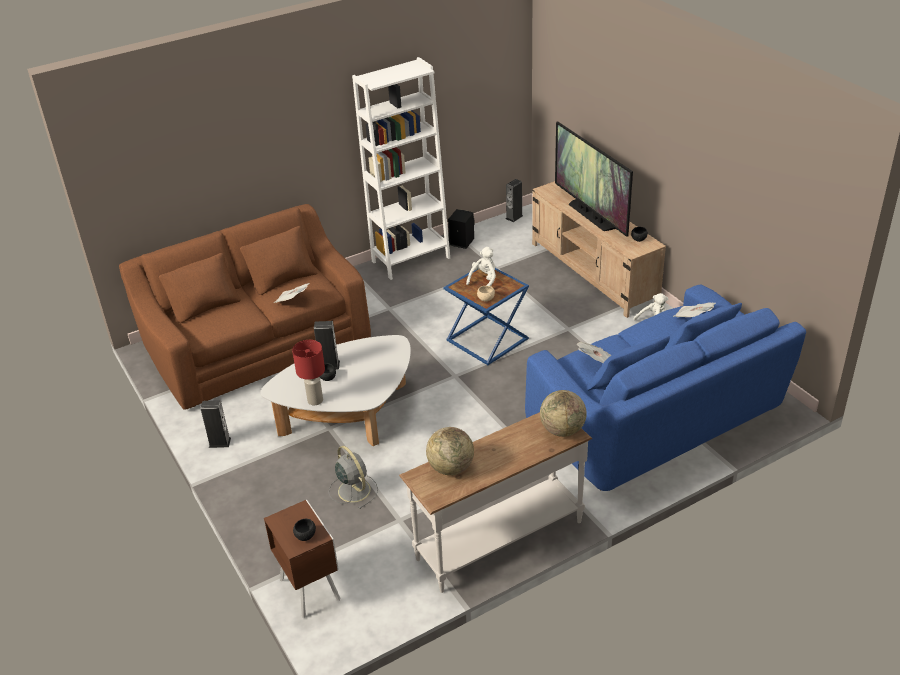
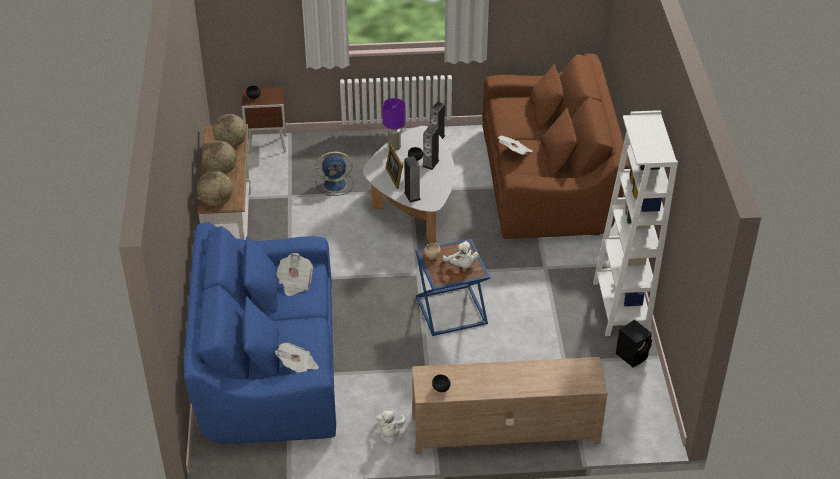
camera: 115 degrees right, 5 degrees up
red table lamp [292,340,325,405] -> purple table lamp [382,98,406,151]
grey fan [328,446,378,509] -> blue fan [315,151,354,196]
speaker [506,179,523,222] -> speaker moved to [404,156,421,203]
television [555,122,633,237] -> none
none -> globe [202,140,237,174]
none -> picture frame [386,144,403,189]

